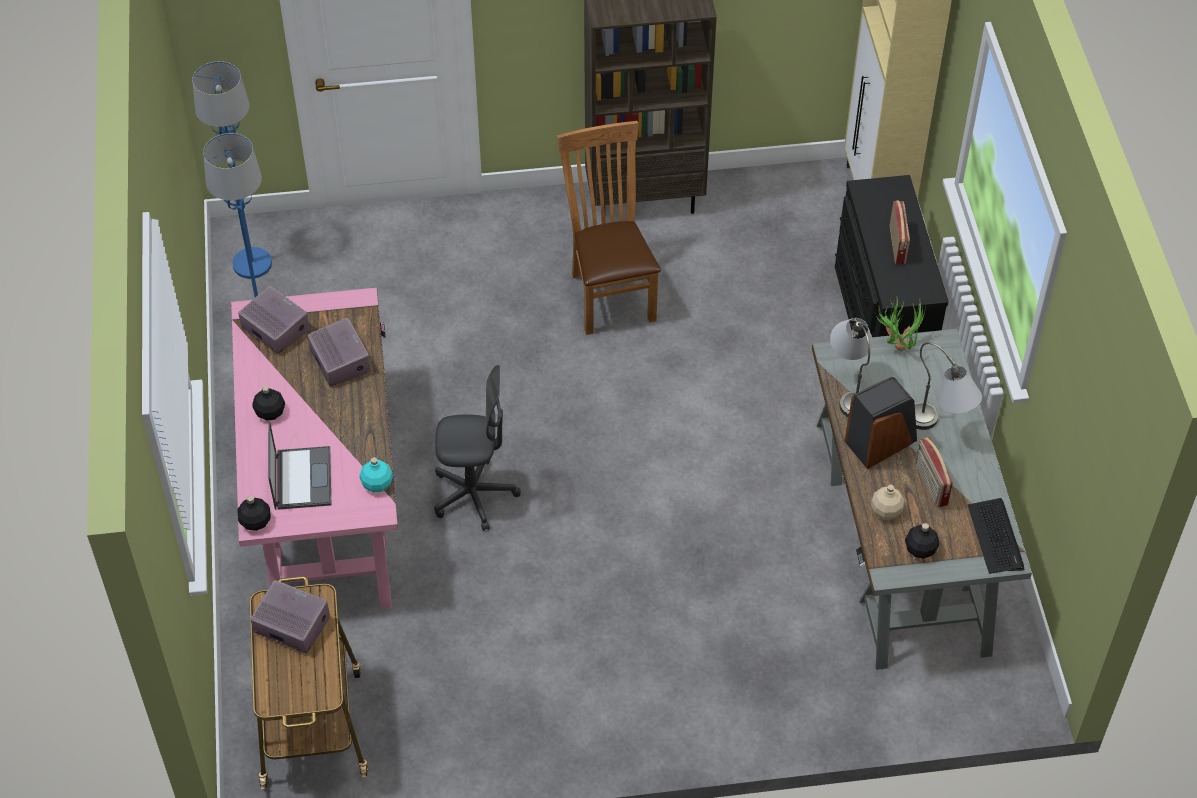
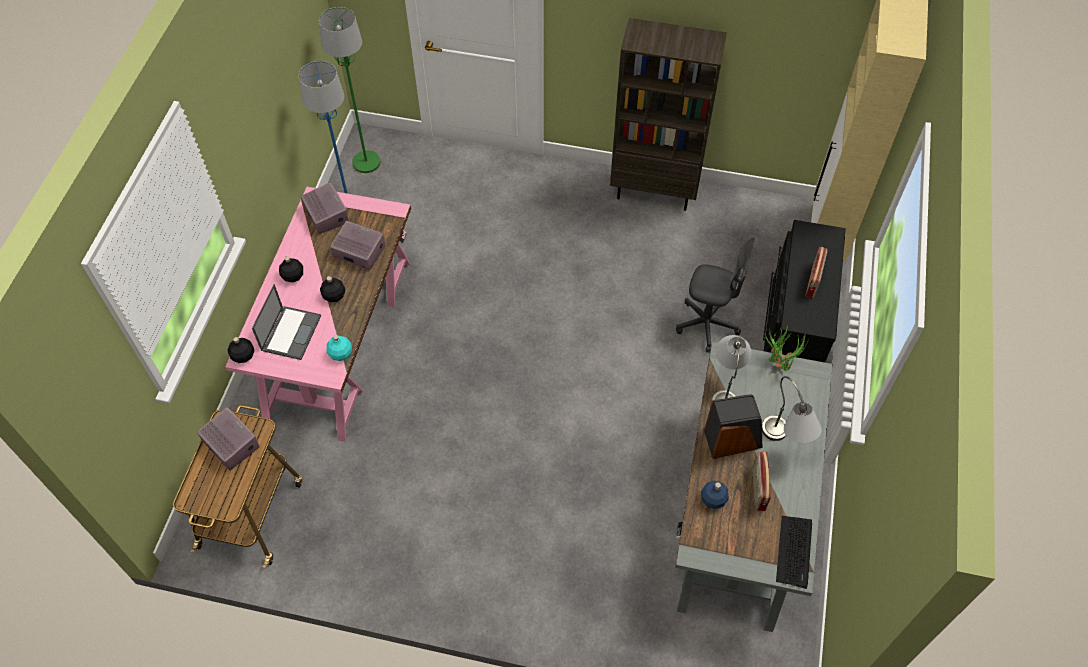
camera: 20 degrees right, 5 degrees up
blue floor lamp [192,61,272,279] -> green floor lamp [319,7,380,173]
radio [307,318,370,387] -> radio turned 60 degrees counterclockwise [330,221,386,270]
grey office chair [434,365,520,531] -> grey office chair moved to [676,238,755,352]
brown chair [557,121,661,335] -> none
beige bottle [871,485,905,519] -> blue bottle [701,481,729,509]
black bottle [905,523,939,559] -> black bottle moved to [320,276,345,302]

